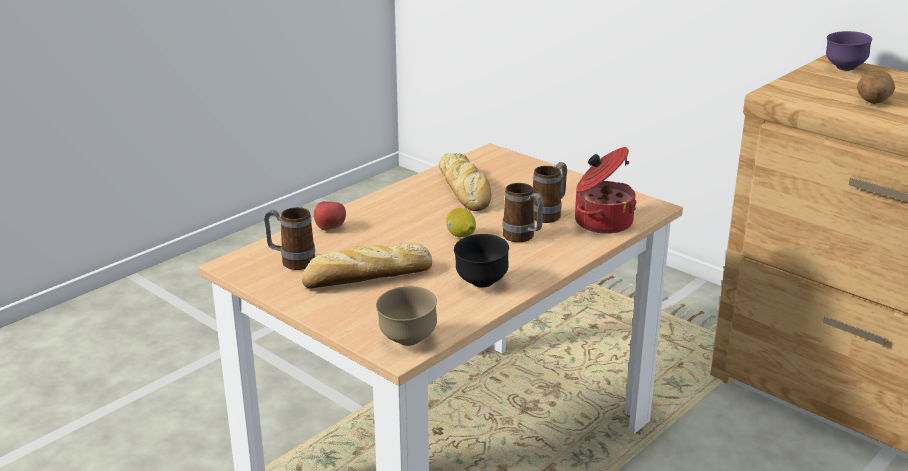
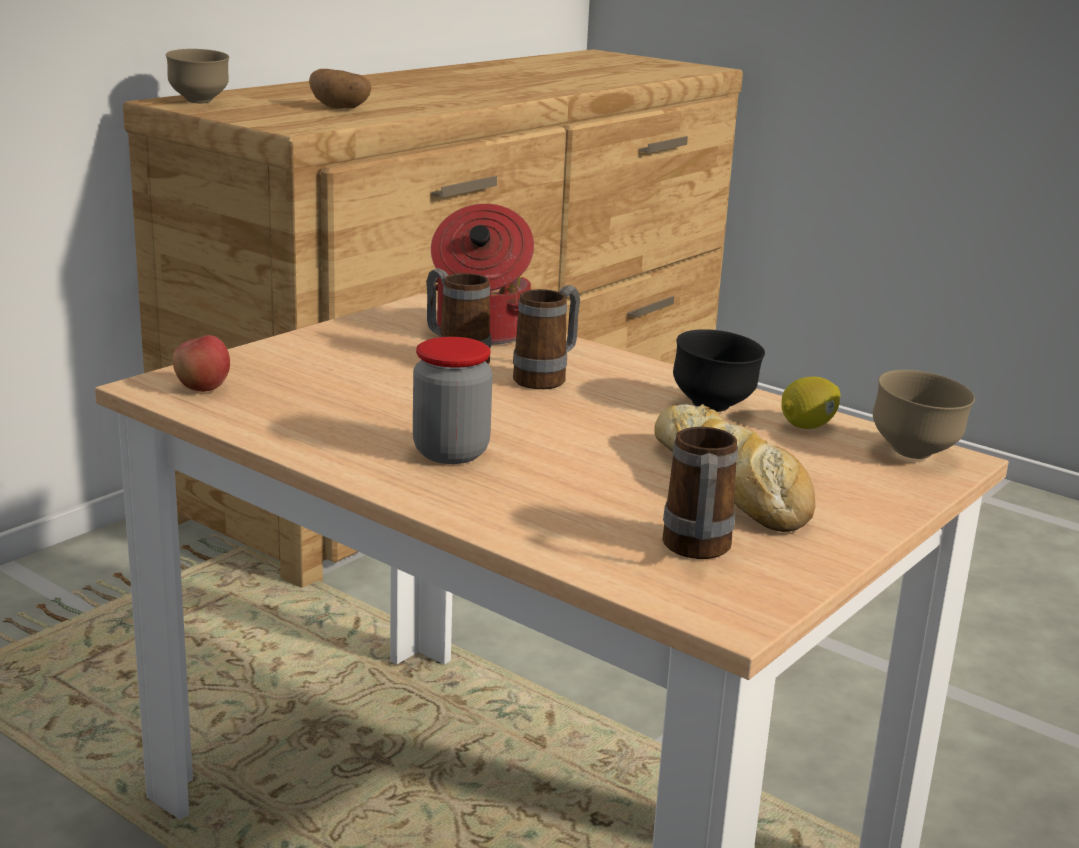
camera: 95 degrees left, 5 degrees down
apple [314,201,346,231] -> apple moved to [173,335,230,392]
bread [439,153,492,211] -> none
lemon [446,208,476,237] -> lemon moved to [781,377,840,429]
purple bowl [826,31,872,71] -> brown bowl [166,49,229,103]
none -> jar [413,337,493,464]

